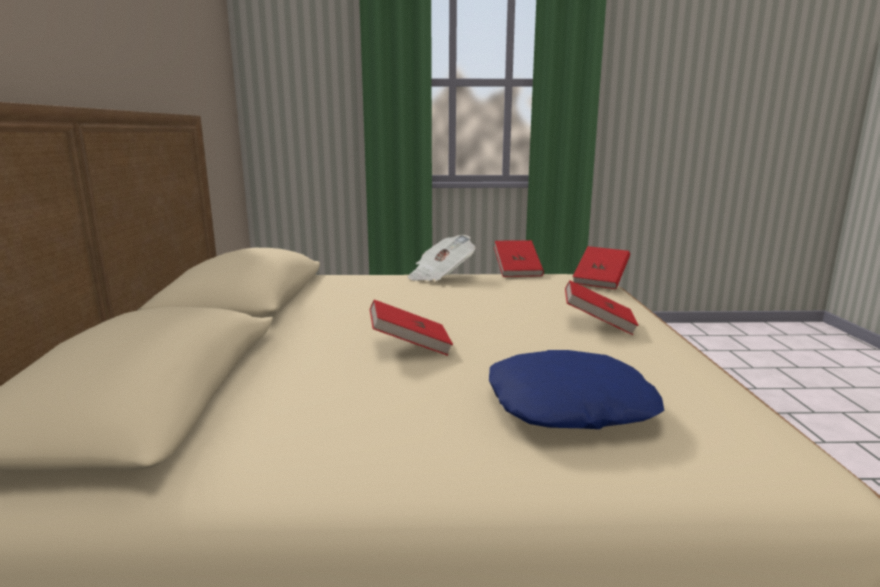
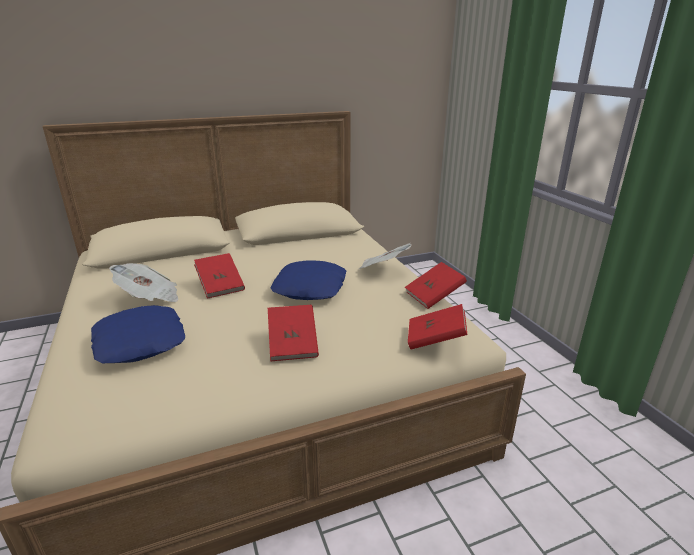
camera: 70 degrees right, 10 degrees up
none -> newspaper [109,263,178,302]
none -> blue pillow [270,260,346,300]

